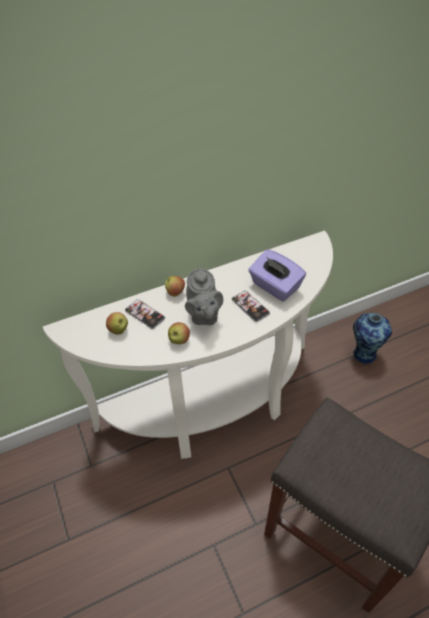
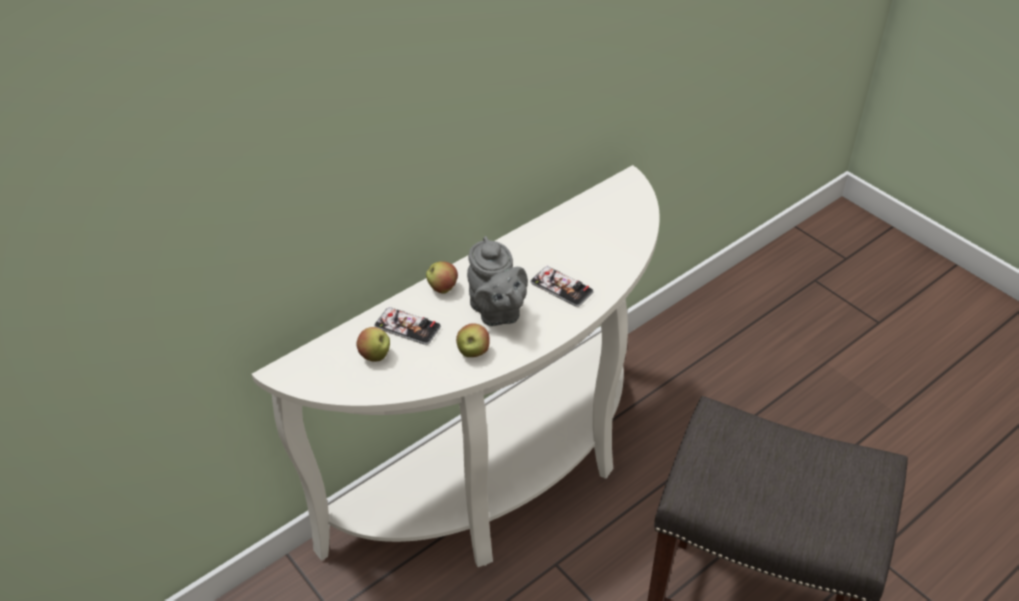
camera: 15 degrees left, 5 degrees down
purple tissue box [248,249,306,301] -> none
vase [353,313,392,364] -> none

